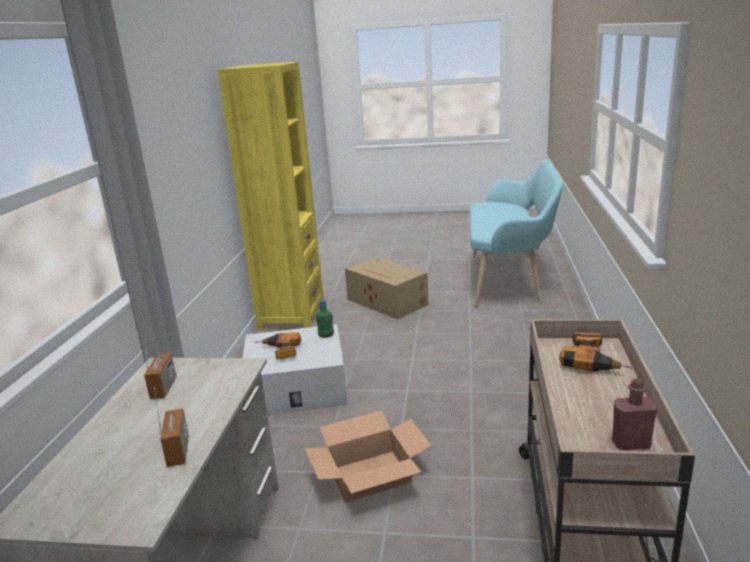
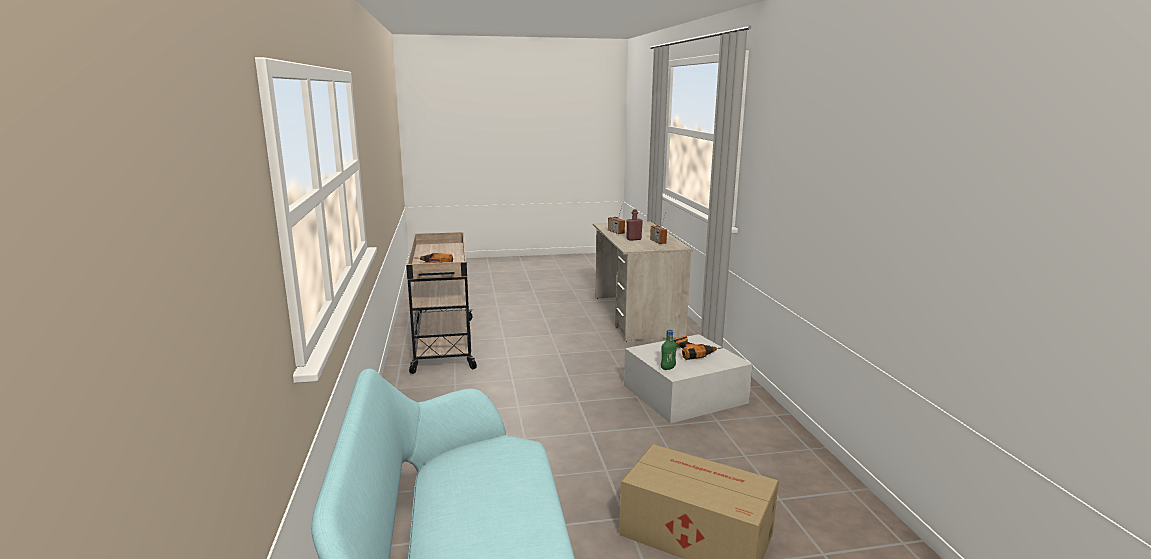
camera: 160 degrees right, 5 degrees down
yellow bookcase [218,62,324,330] -> none
cardboard box [305,411,431,503] -> none
red bottle [612,379,657,450] -> red bottle moved to [626,209,643,241]

